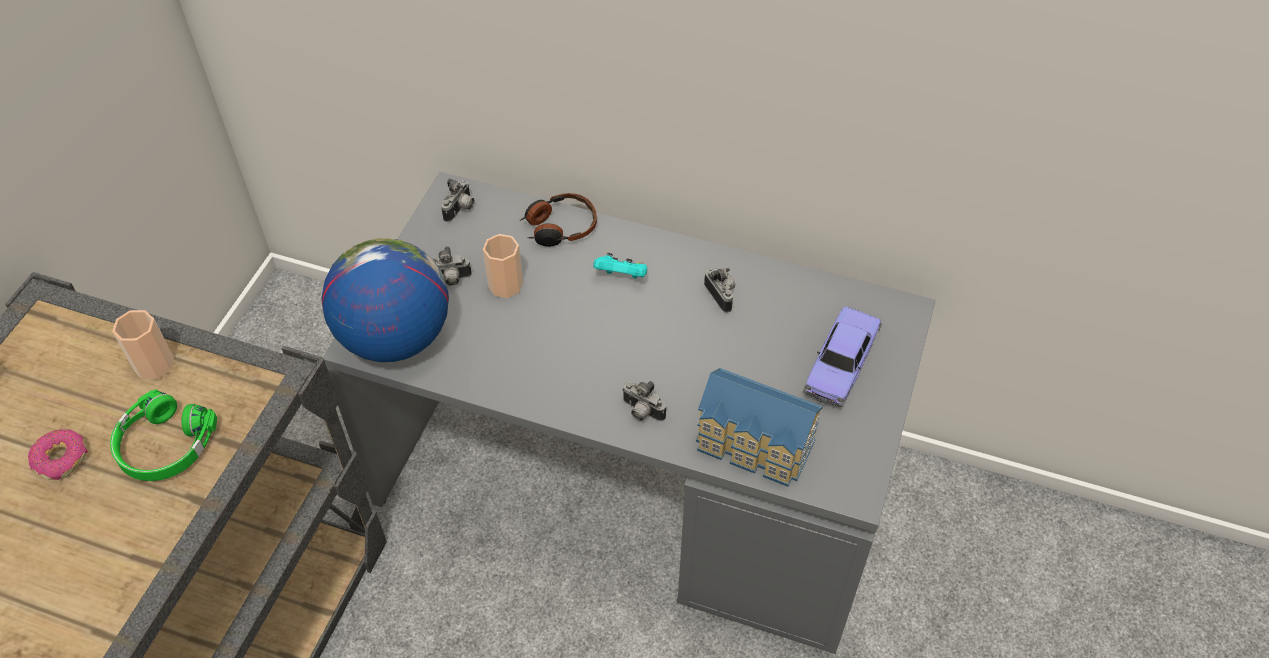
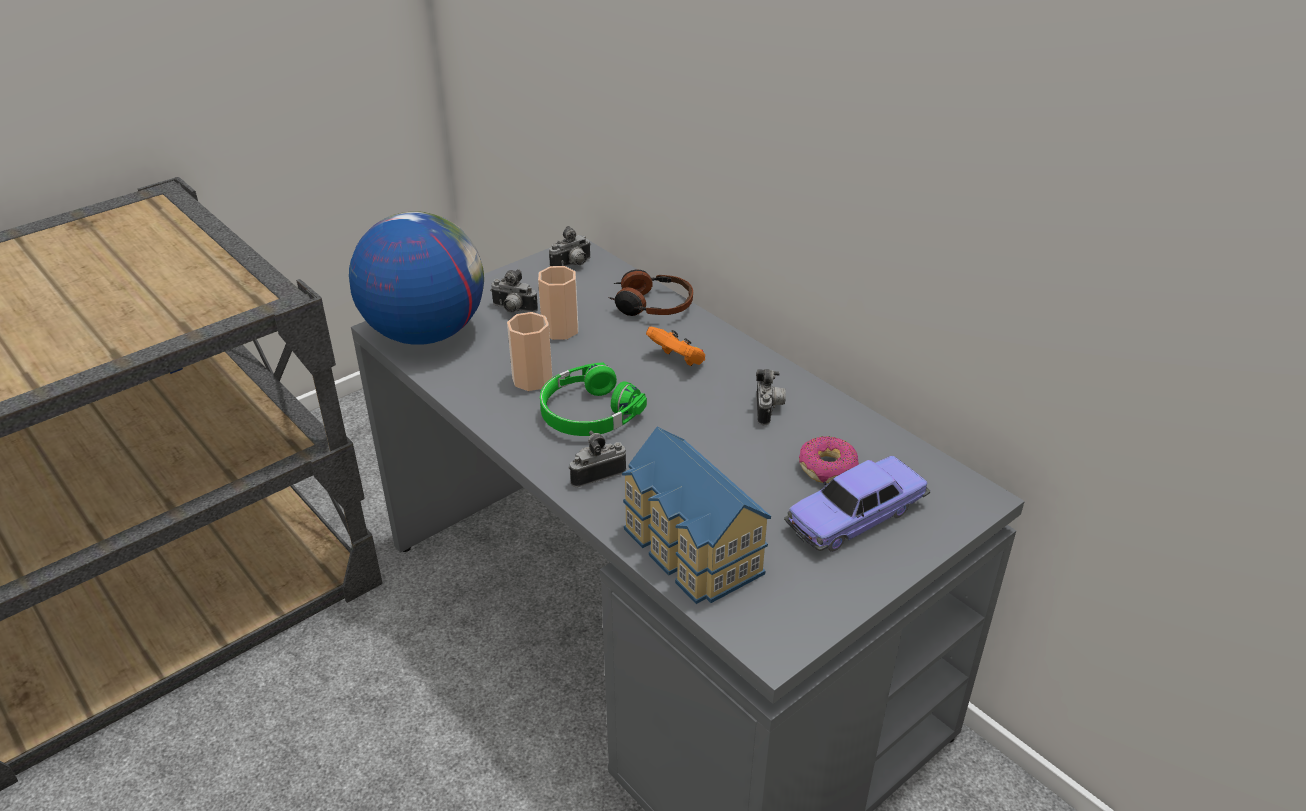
camera: 30 degrees right, 15 degrees down
donut [28,429,88,480] -> donut moved to [799,436,859,483]
green headphones [110,389,217,481] -> green headphones moved to [540,362,647,436]
cup [112,310,174,379] -> cup moved to [507,312,552,391]
turquoise game controller [593,253,647,279] -> orange game controller [646,326,705,366]
camera [622,381,666,421] -> camera turned 90 degrees clockwise [568,431,626,487]

